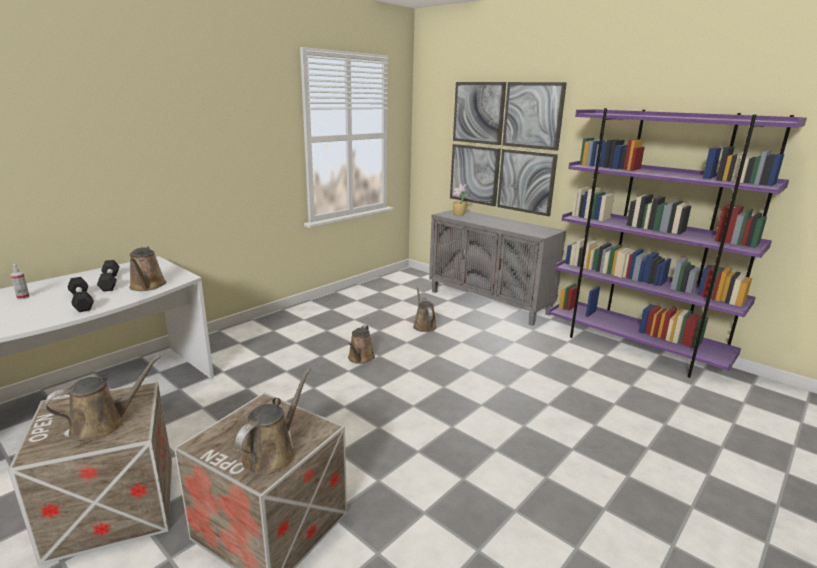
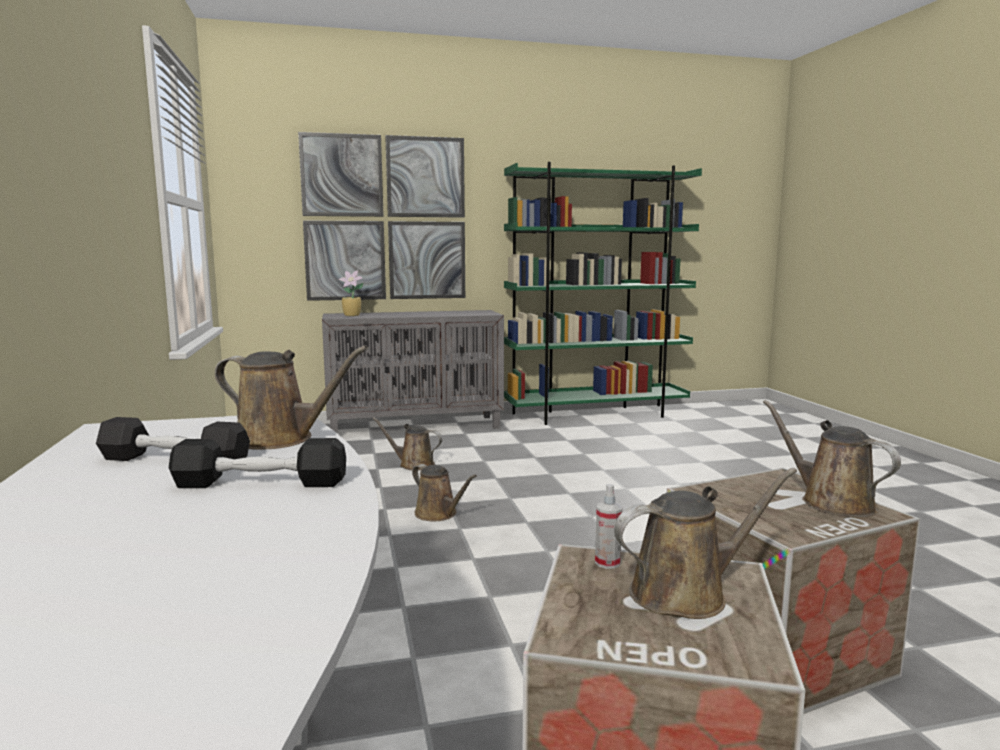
camera: 55 degrees left, 10 degrees down
spray bottle [10,264,30,300] -> spray bottle moved to [595,484,622,569]
brown watering can [45,355,161,441] -> brown watering can turned 75 degrees clockwise [614,468,797,619]
purple bookcase [549,108,807,378] -> green bookcase [504,162,702,425]

